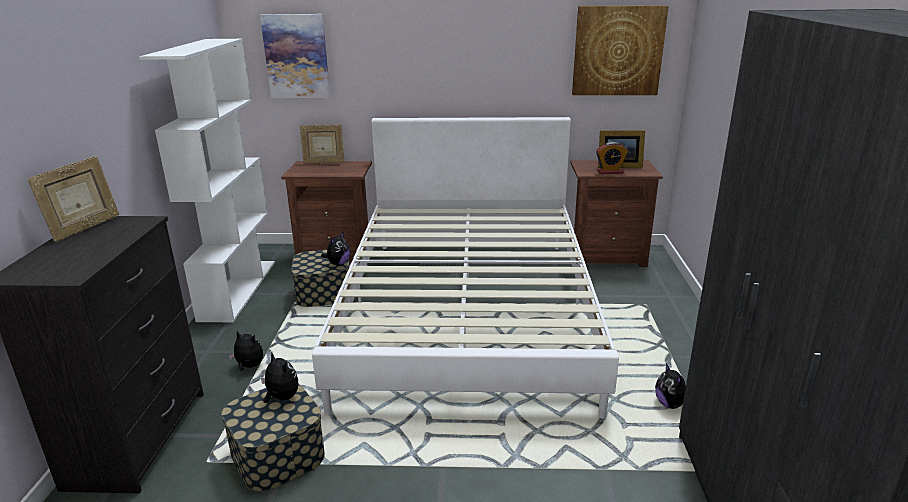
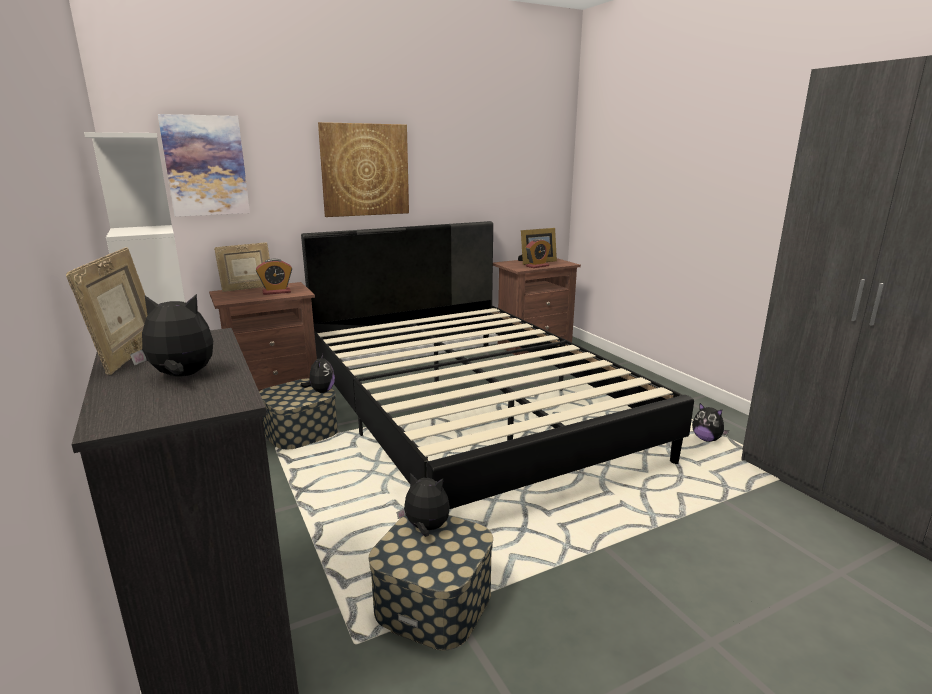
camera: 30 degrees left, 5 degrees down
plush toy [229,331,263,371] -> plush toy moved to [130,294,213,377]
white bed [312,117,619,419] -> black bed [301,221,694,509]
picture [572,5,669,95] -> picture moved to [318,122,409,217]
none -> alarm clock [256,259,292,295]

